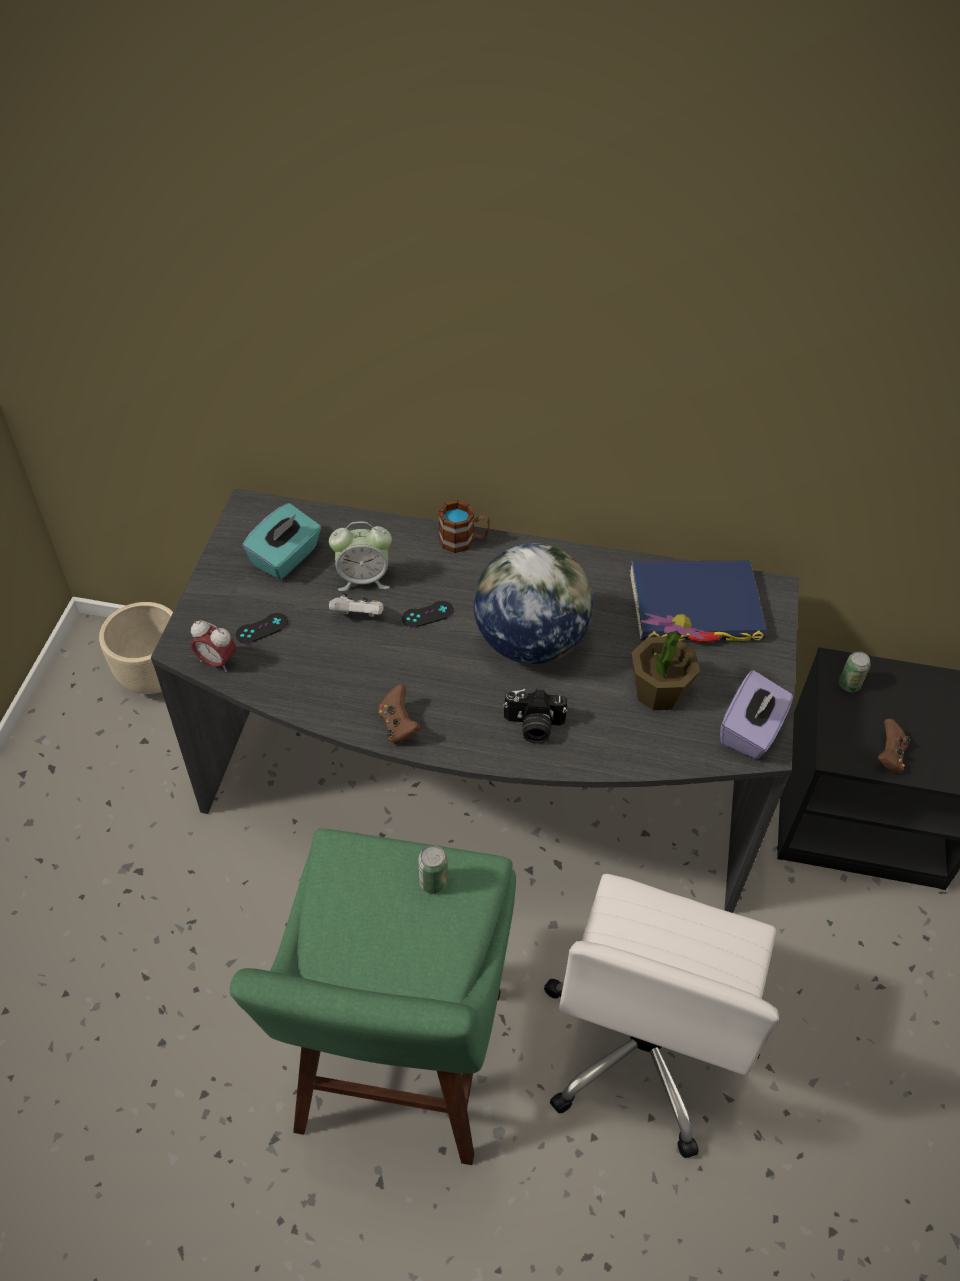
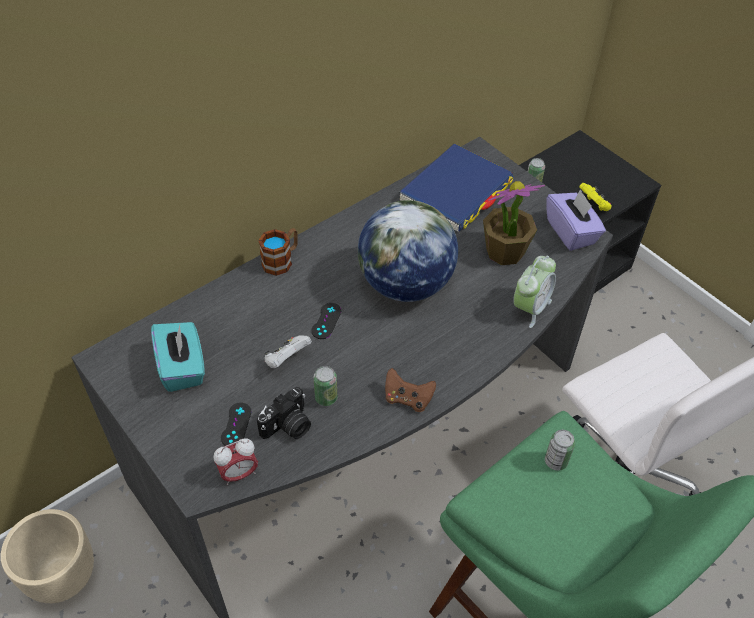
camera: 50 degrees left, 0 degrees up
alarm clock [329,522,392,591] -> alarm clock moved to [513,256,556,328]
camera [503,689,567,744] -> camera moved to [257,387,311,439]
brown game controller [878,719,911,774] -> yellow game controller [579,183,612,211]
none -> can [314,366,337,406]

